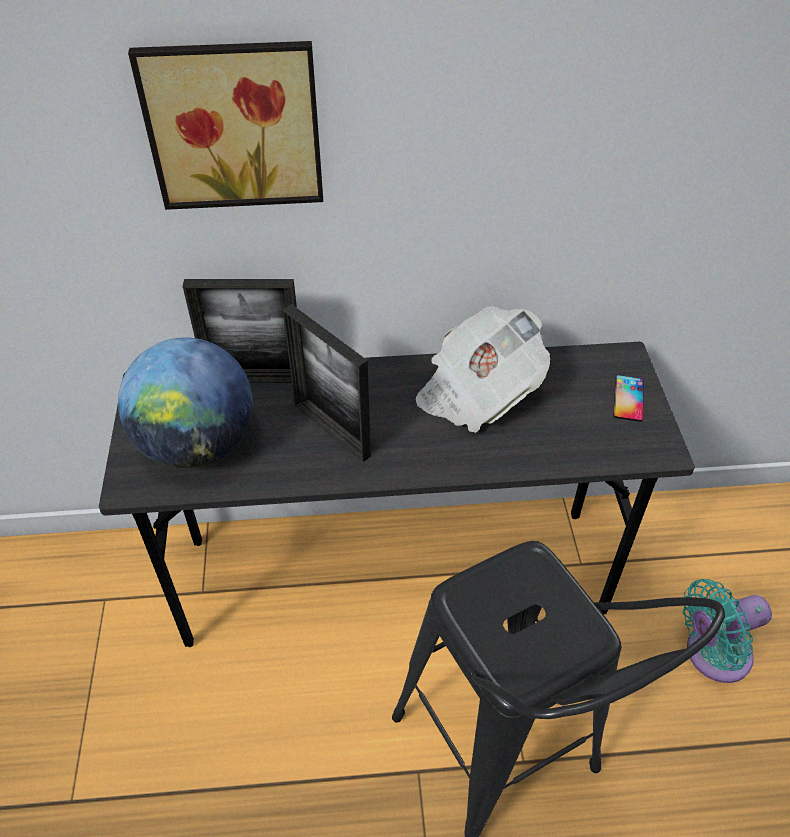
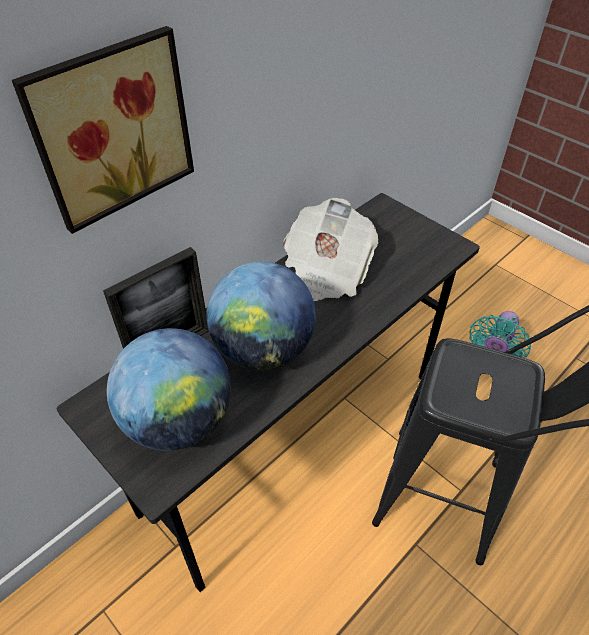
camera: 40 degrees left, 0 degrees up
picture frame [283,304,371,462] -> globe [207,261,316,370]
phone [614,375,644,422] -> none

